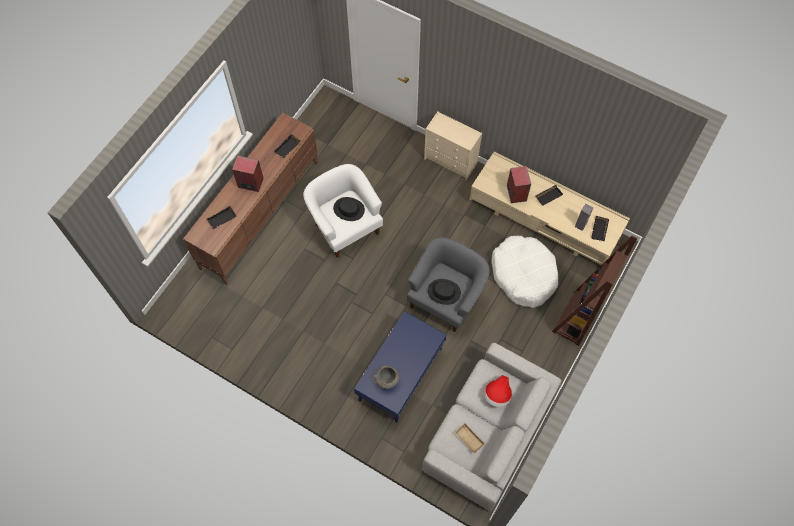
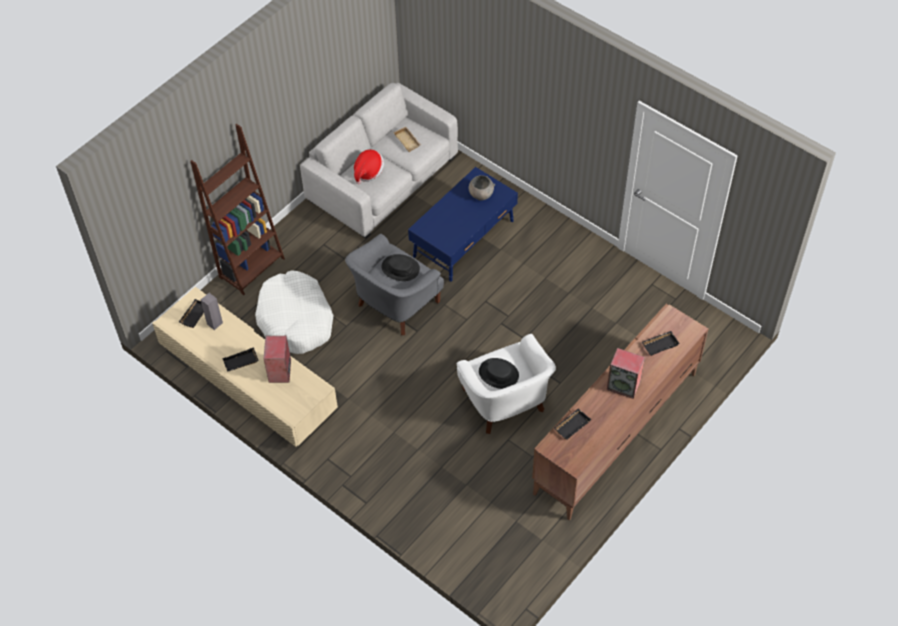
camera: 170 degrees left, 10 degrees down
beige dresser [424,111,482,180] -> none

